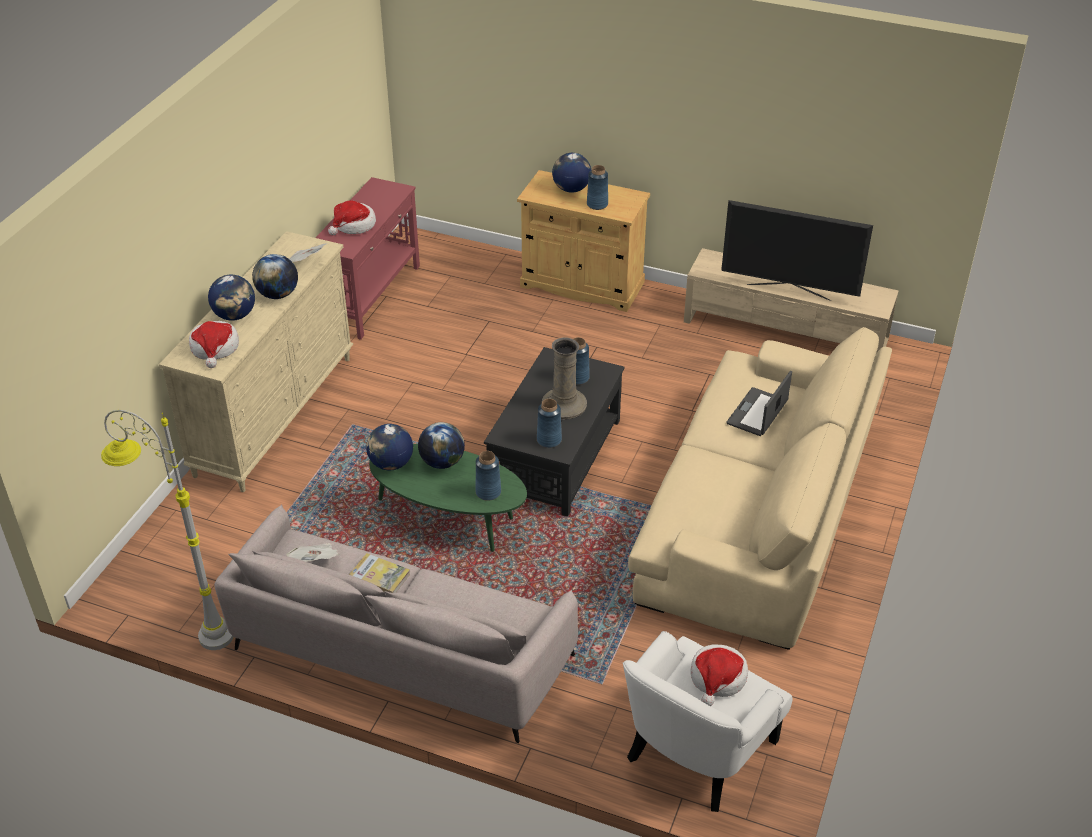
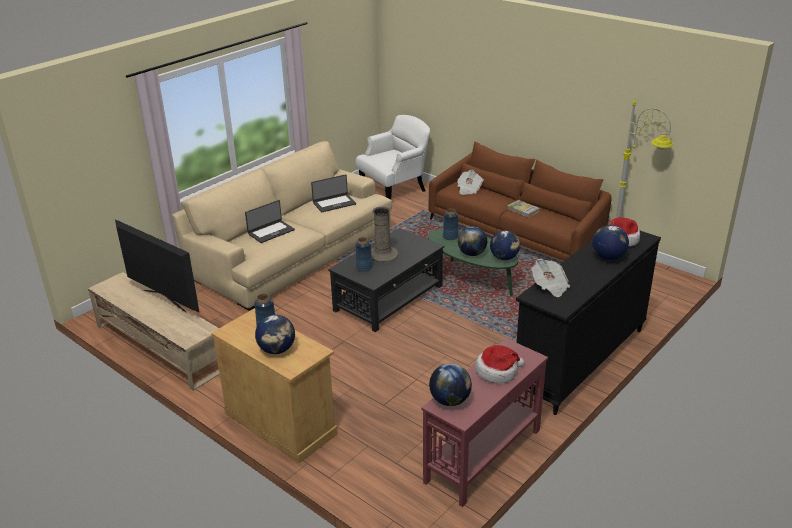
camera: 160 degrees left, 10 degrees down
beige dresser [159,231,353,492] -> black dresser [516,230,661,415]
grey sofa [215,504,578,743] -> brown sofa [428,141,612,261]
globe [252,254,298,299] -> globe moved to [429,363,472,406]
newspaper [286,543,339,562] -> newspaper moved to [457,170,484,195]
blue vase [537,399,562,448] -> none
hat [690,644,748,706] -> none
none -> laptop [311,174,356,212]

